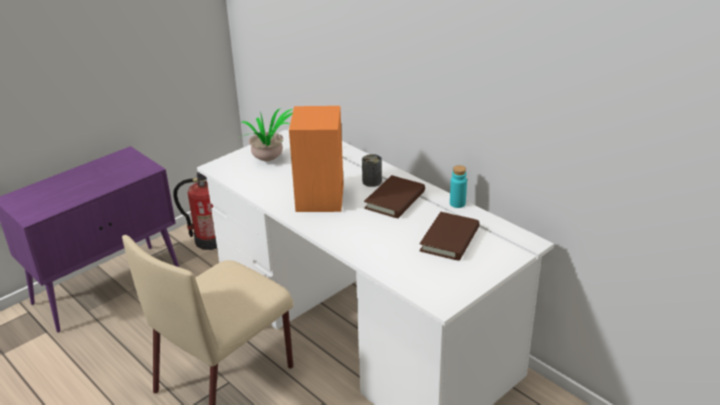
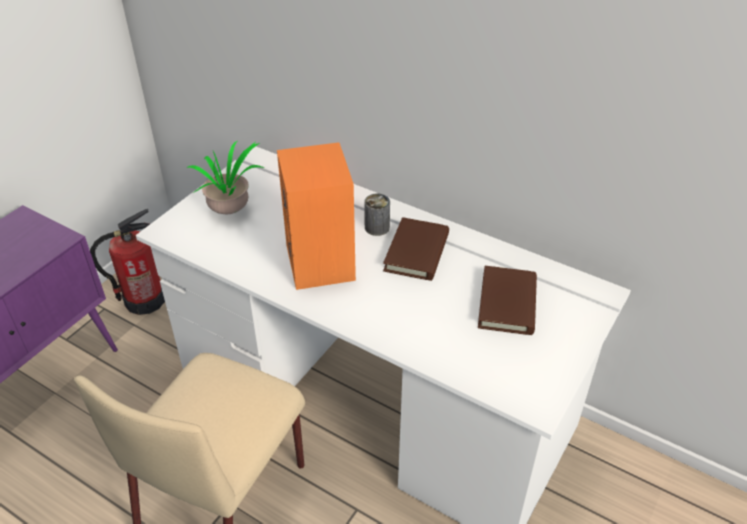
camera: 15 degrees left, 10 degrees up
turquoise bottle [450,165,467,208] -> none

